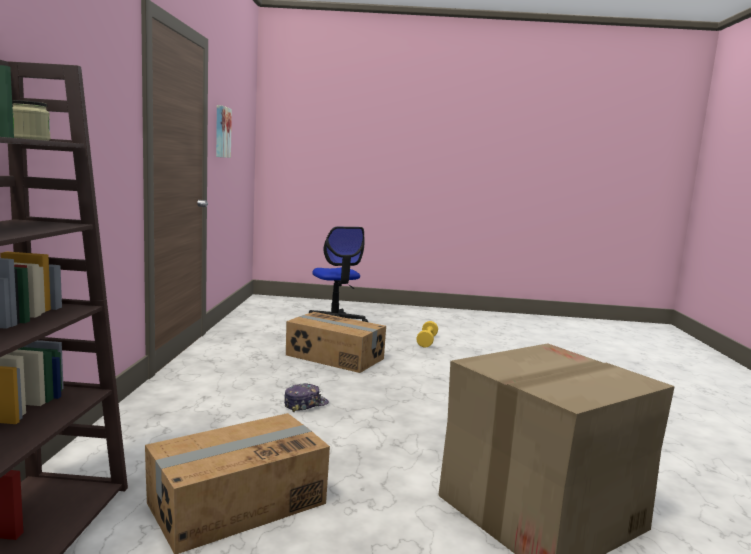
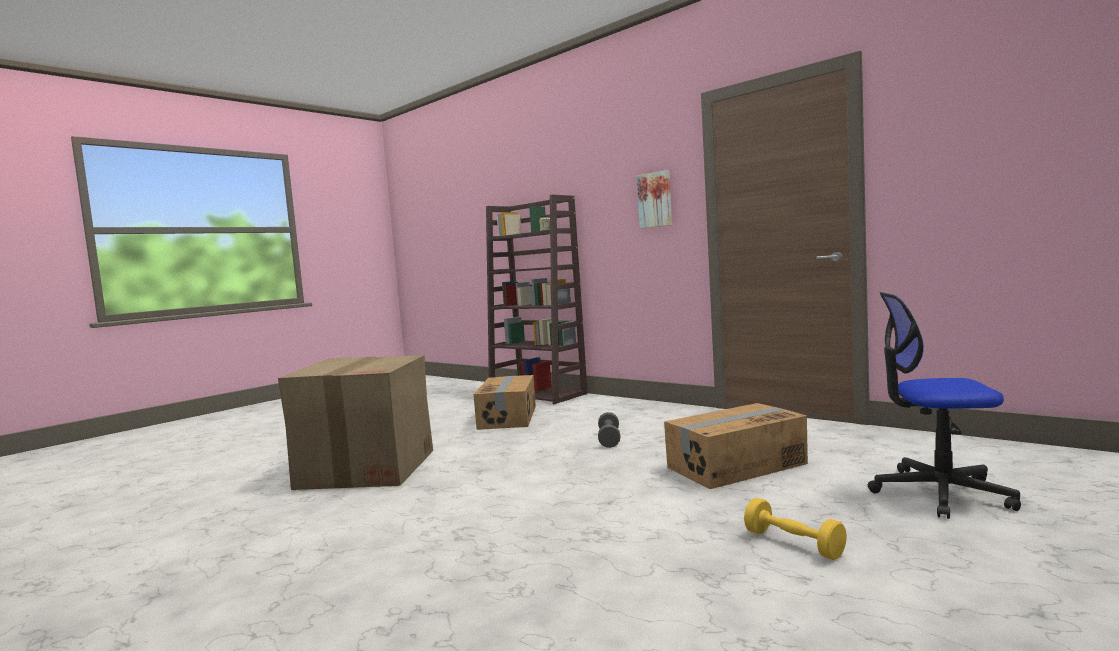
camera: 130 degrees right, 5 degrees down
picture [216,105,232,158] -> picture moved to [637,170,672,228]
cap [284,383,329,412] -> grey dumbbell [598,412,621,448]

